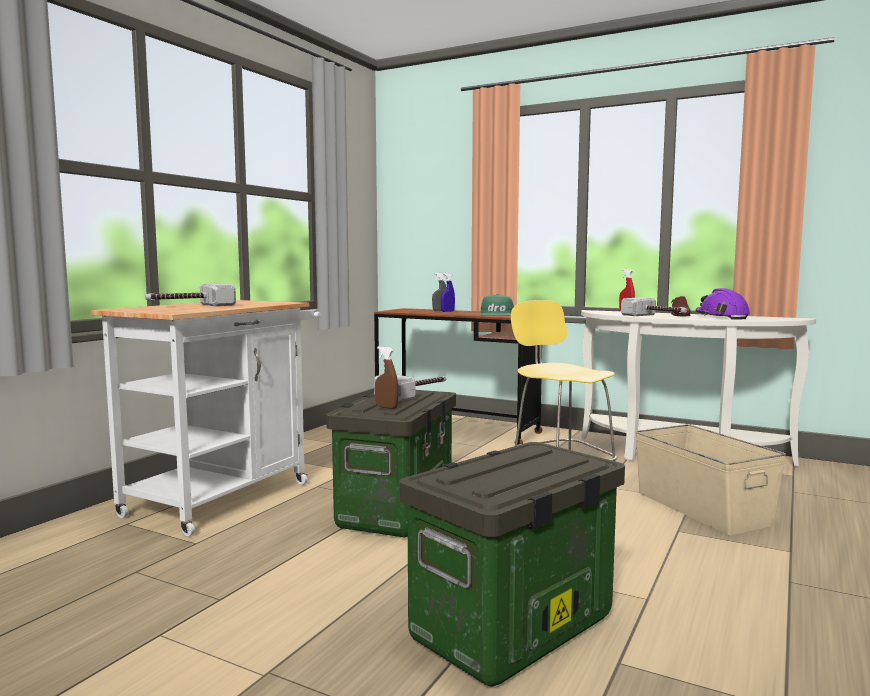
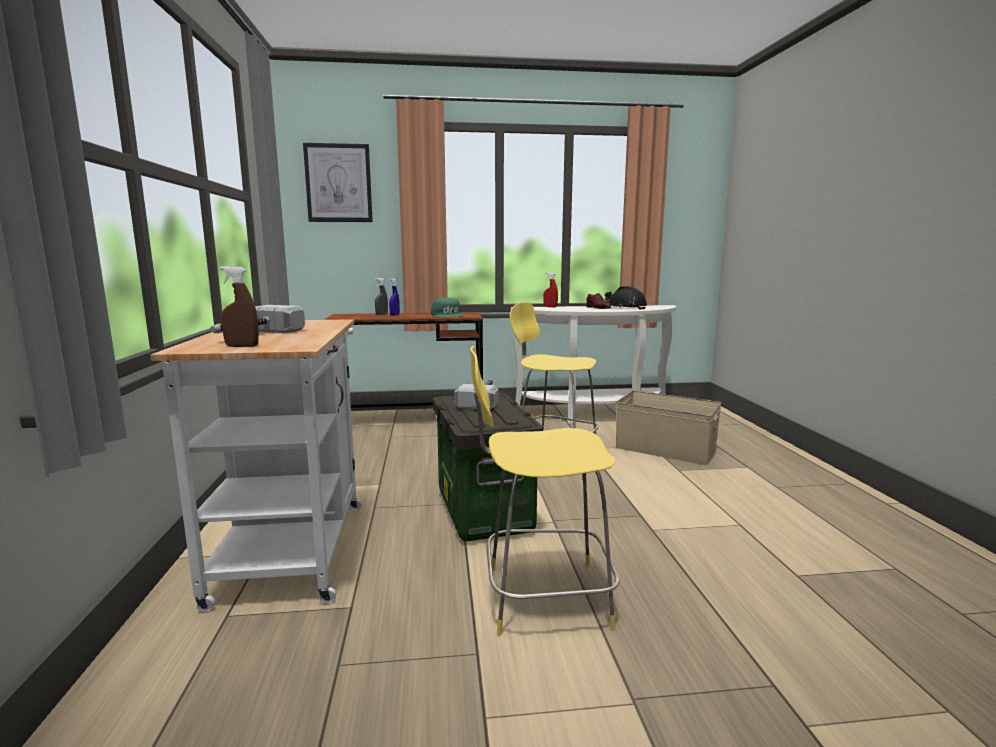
camera: 35 degrees left, 5 degrees up
brown spray bottle [375,346,398,409] -> brown spray bottle moved to [220,266,259,347]
storage box [399,442,625,686] -> none
hammer [621,297,687,316] -> none
purple hard hat [696,288,750,320] -> black hard hat [605,286,647,309]
none -> picture [303,143,373,222]
none -> yellow stool [470,346,619,636]

